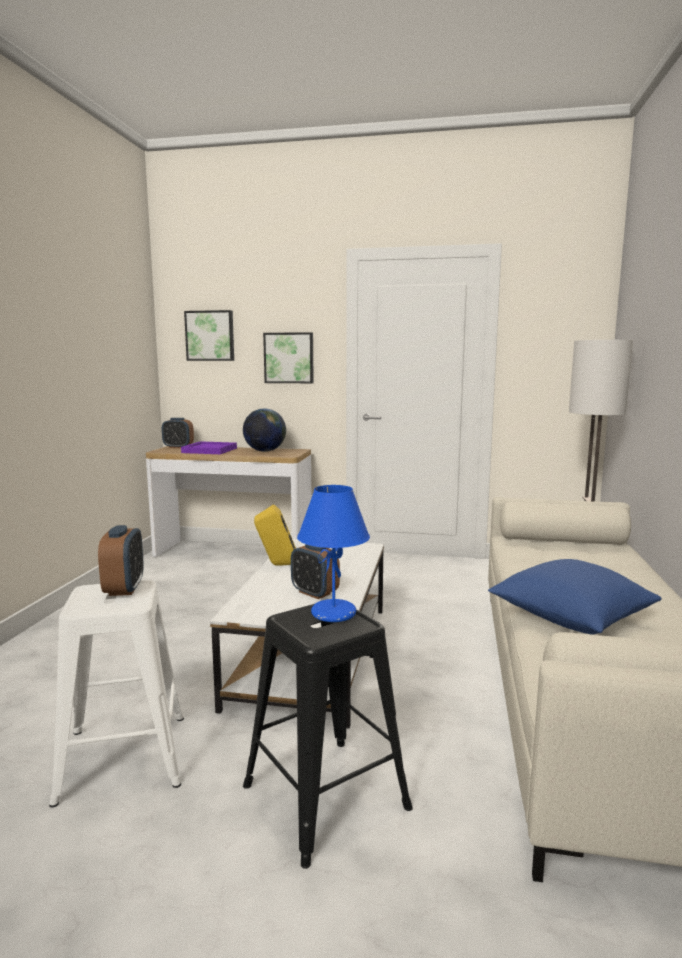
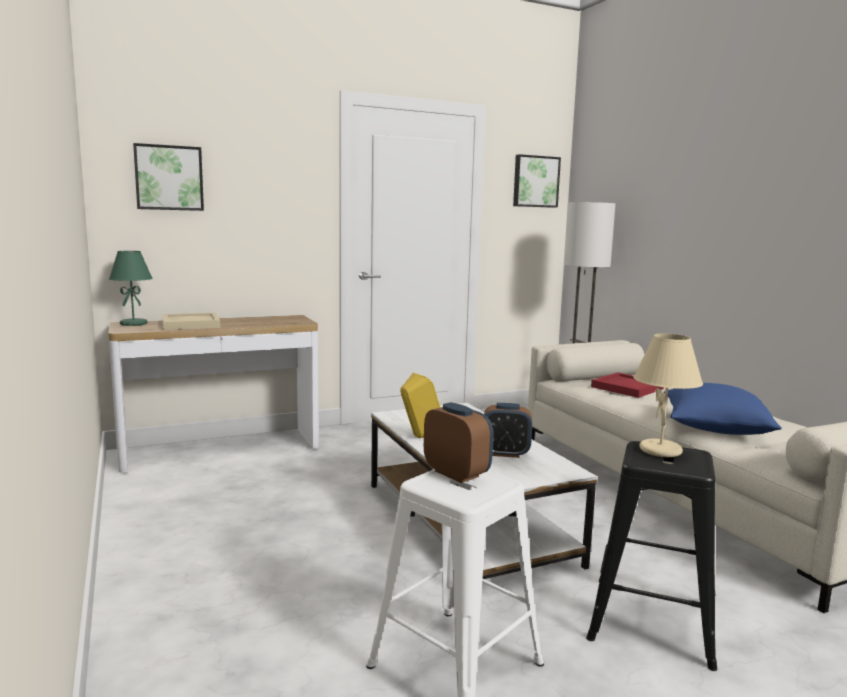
camera: 35 degrees left, 0 degrees up
alarm clock [162,418,194,448] -> green table lamp [109,251,153,326]
purple tray [181,441,237,454] -> beige tray [162,313,220,330]
globe [243,409,286,452] -> none
picture [263,332,314,383] -> picture moved to [513,154,561,208]
blue table lamp [297,485,370,622] -> beige table lamp [633,334,703,457]
none -> red tray [591,372,664,398]

